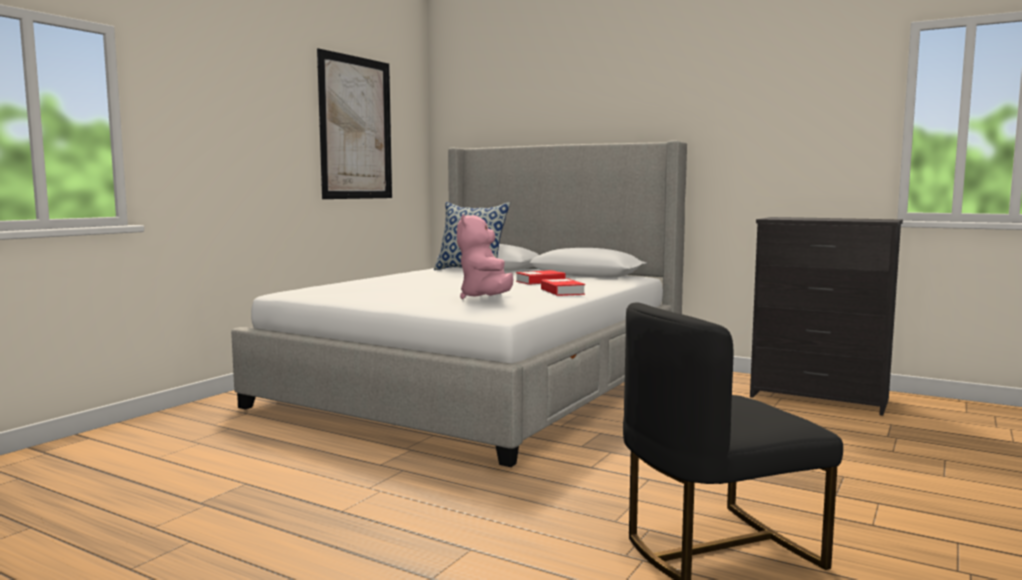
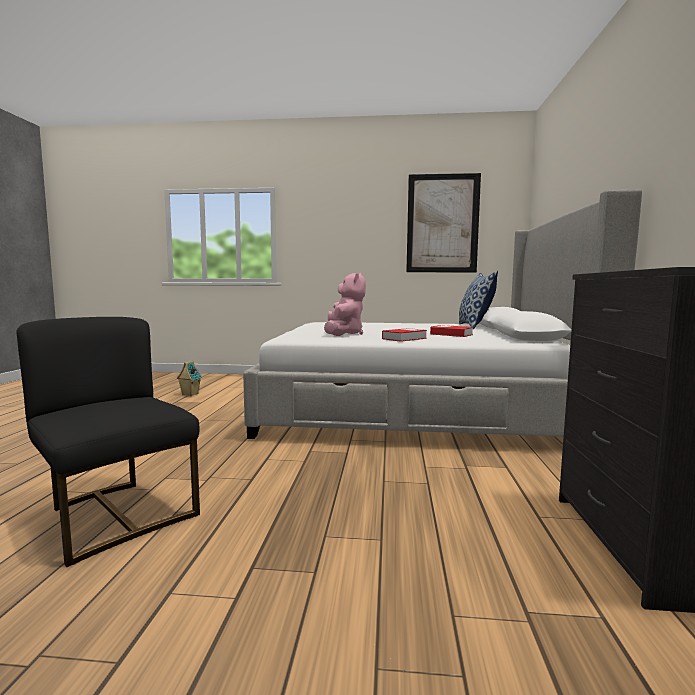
camera: 65 degrees right, 0 degrees up
pink plush toy [457,214,514,299] -> pink plush toy turned 120 degrees clockwise [324,273,366,336]
none -> toy house [177,361,203,396]

